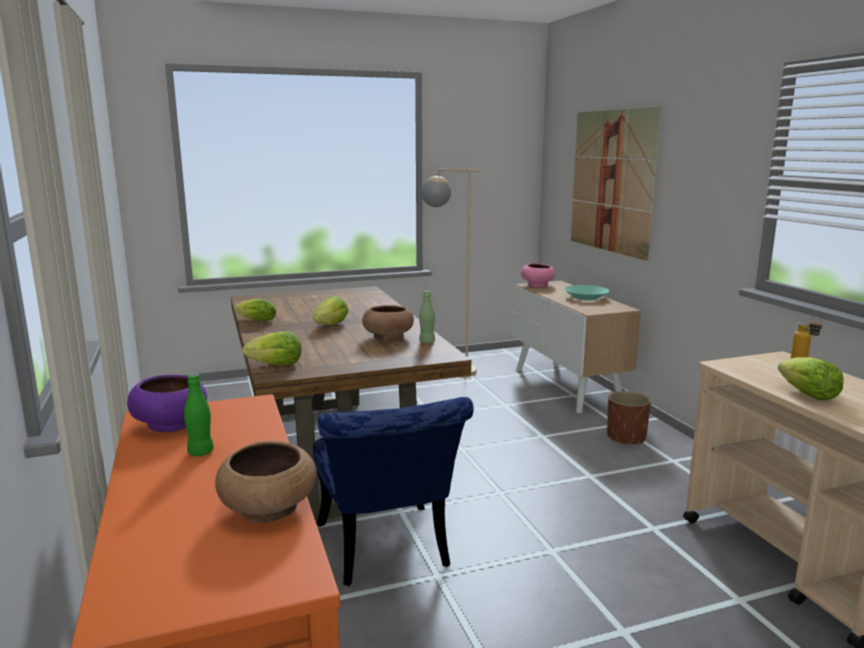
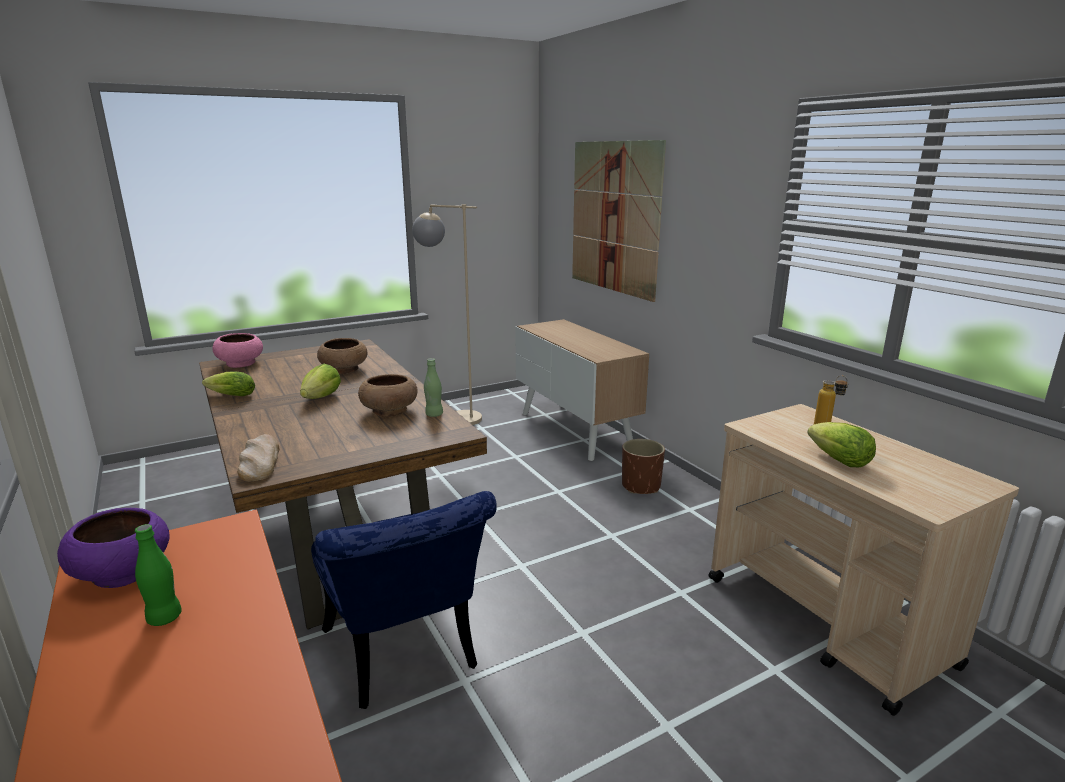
camera: 10 degrees left, 5 degrees up
brown bowl [215,441,316,523] -> brown bowl moved to [317,338,367,374]
lettuce [243,331,301,365] -> bread [237,434,280,482]
pink bowl [521,263,555,287] -> pink bowl moved to [212,333,263,368]
turquoise bowl [564,285,609,301] -> none

